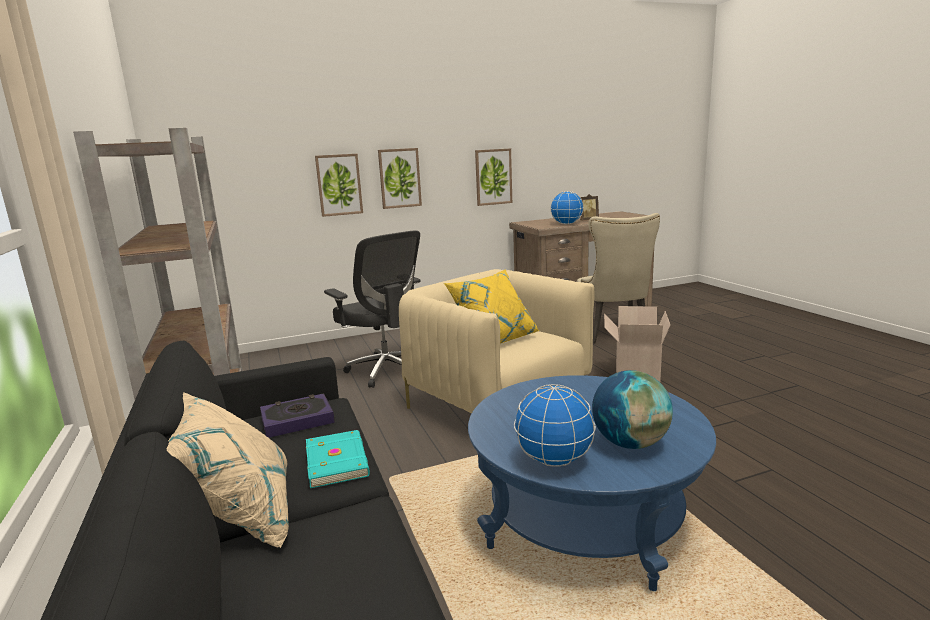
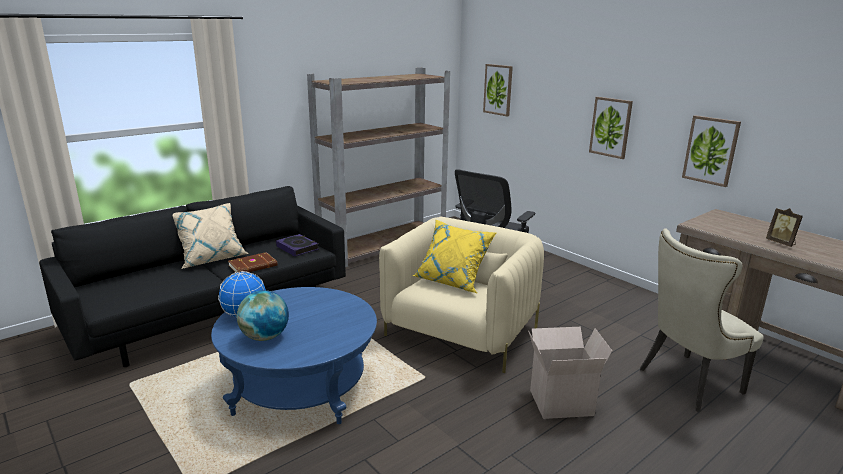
camera: 70 degrees right, 5 degrees up
turquoise book [306,430,370,488] -> brown book [228,252,278,273]
picture [315,154,363,217] -> picture moved to [483,64,513,117]
globe [550,191,584,224] -> none

